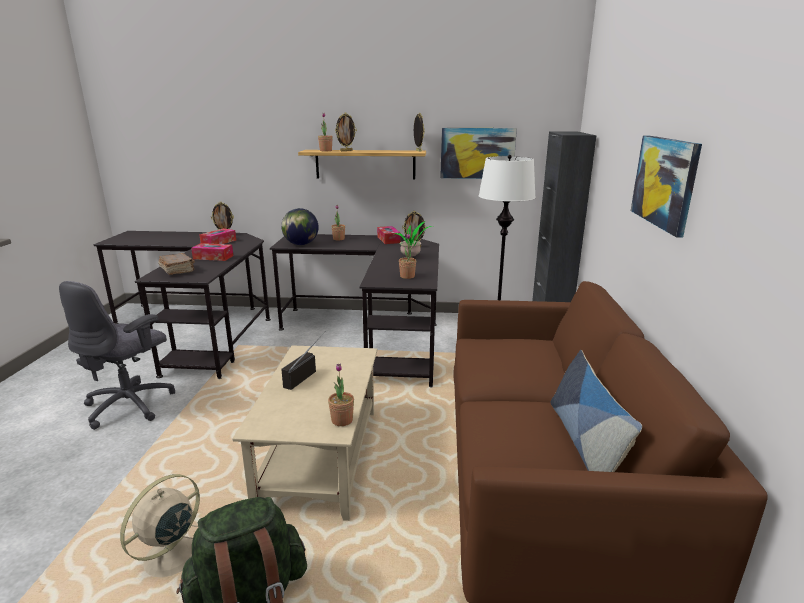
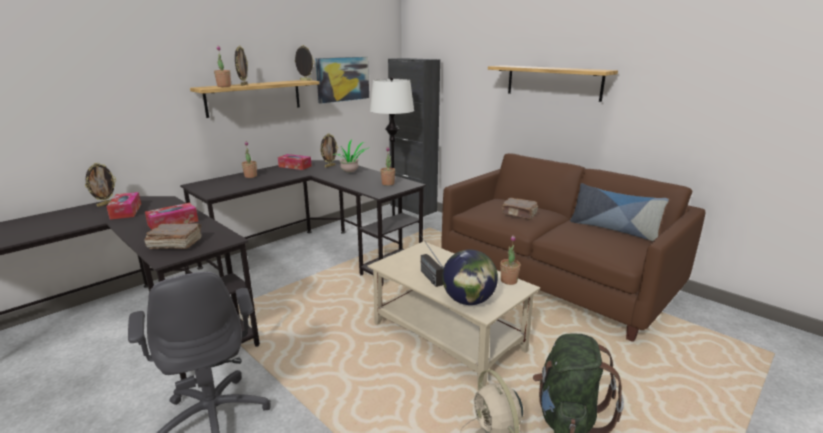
camera: 50 degrees left, 0 degrees up
globe [281,208,319,245] -> globe moved to [442,249,498,305]
picture [631,135,702,238] -> shelf [488,65,618,102]
none -> brown book [502,198,538,220]

